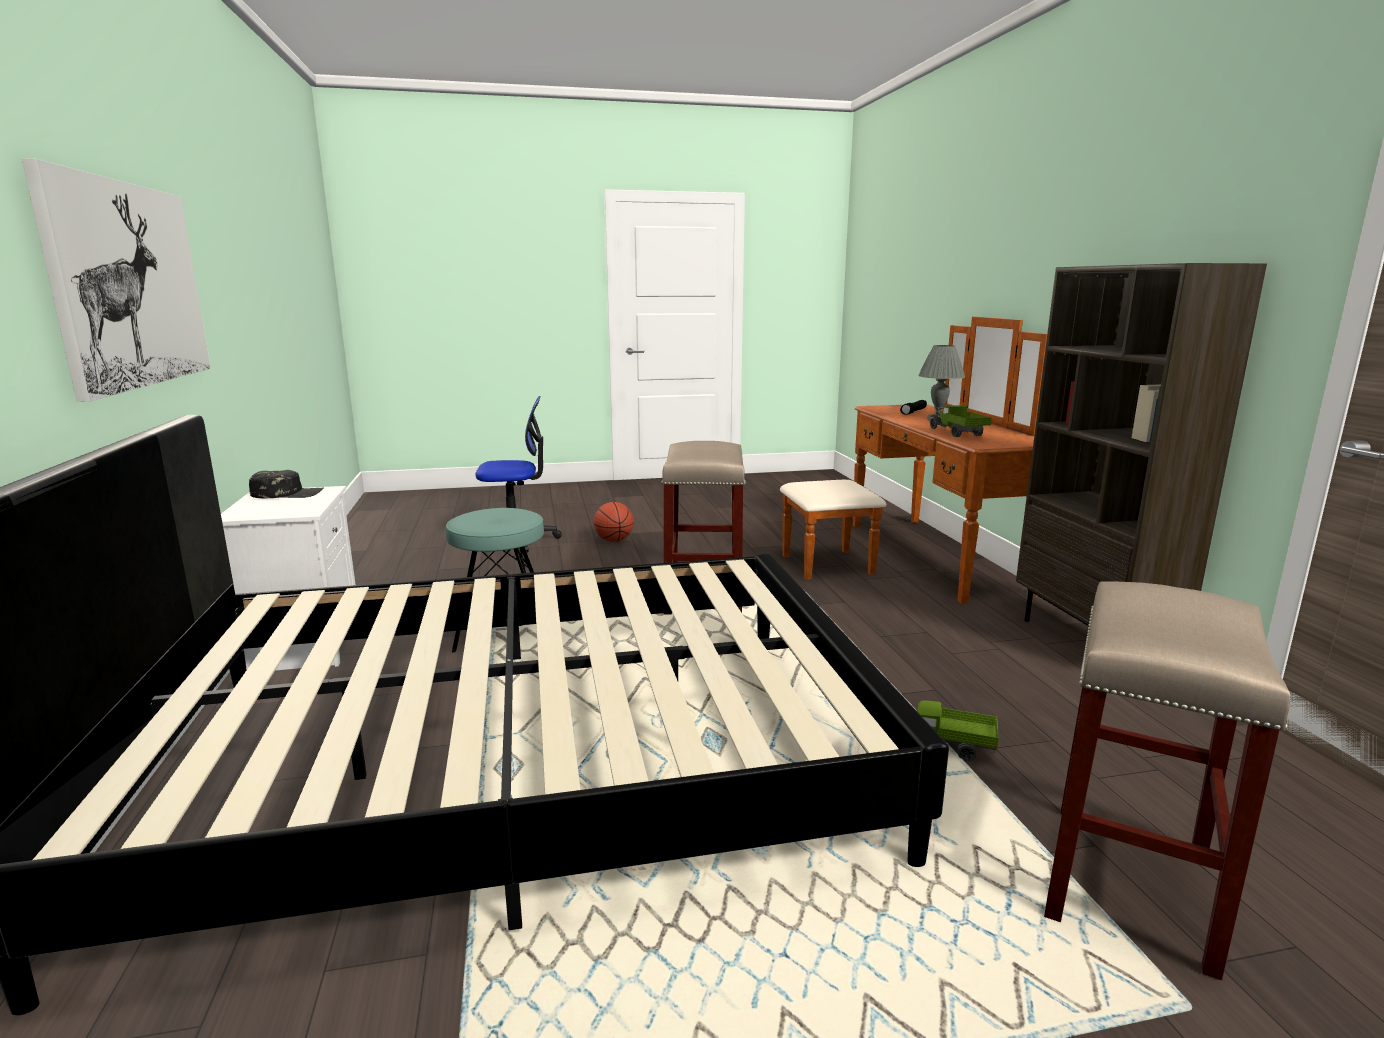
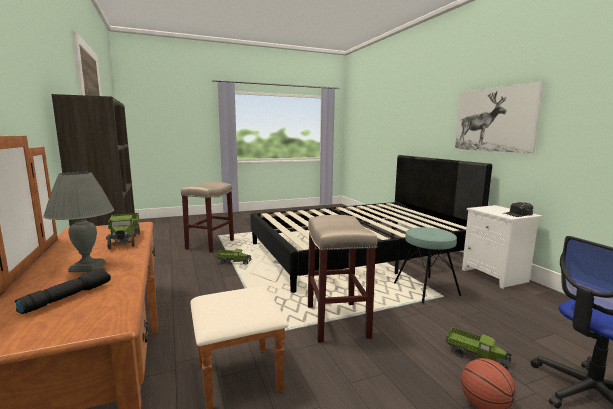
camera: 170 degrees right, 5 degrees down
none -> toy truck [446,327,512,371]

